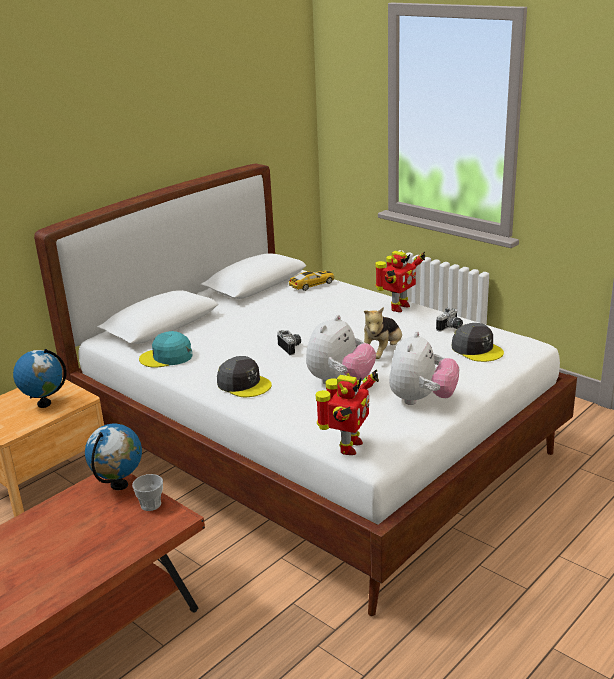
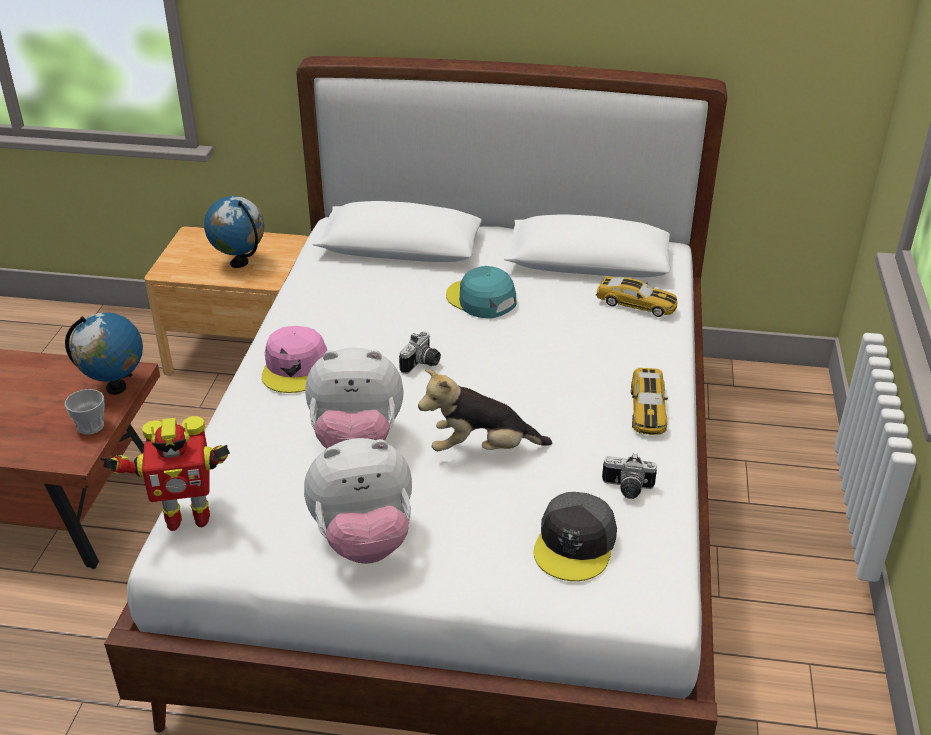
camera: 55 degrees right, 10 degrees up
turquoise cap [139,331,192,368] -> turquoise cap moved to [446,266,517,318]
grey cap [217,356,272,397] -> pink cap [262,326,327,393]
toy robot [375,251,425,312] -> toy car [631,368,668,435]

